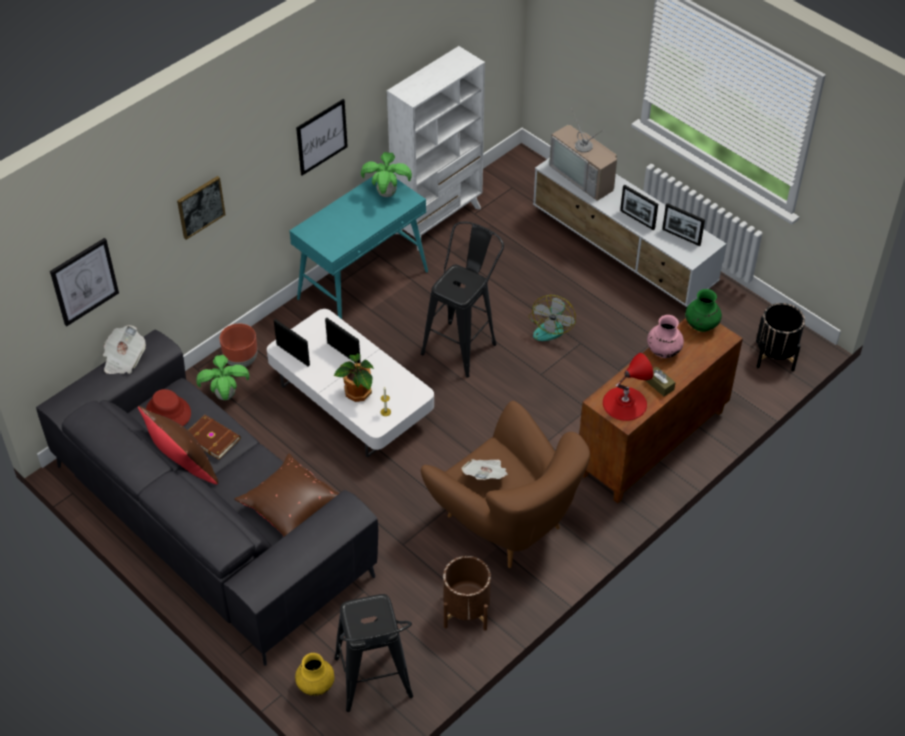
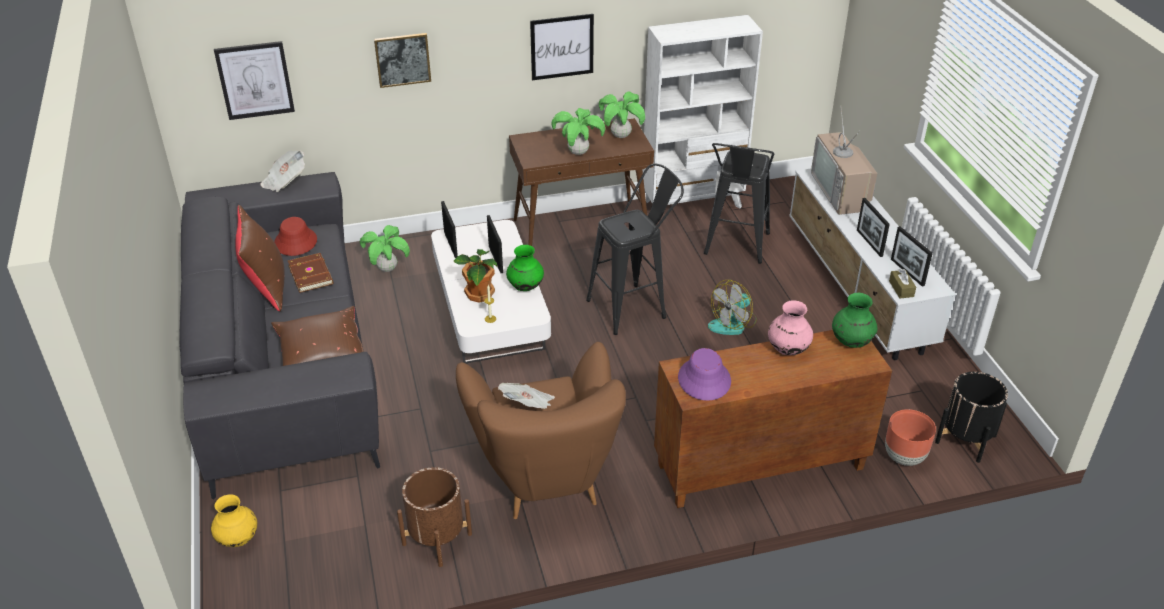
camera: 30 degrees right, 10 degrees down
brown planter [220,324,257,367] -> brown planter moved to [885,409,936,466]
turquoise console table [290,176,428,319] -> brown console table [509,118,654,246]
black stool [334,594,413,712] -> black stool moved to [704,143,775,264]
red table lamp [603,353,653,421] -> purple hat [678,348,731,401]
brown tissue box [645,366,676,397] -> brown tissue box moved to [889,269,916,298]
none -> green vase [506,245,544,291]
none -> potted plant [551,108,605,155]

